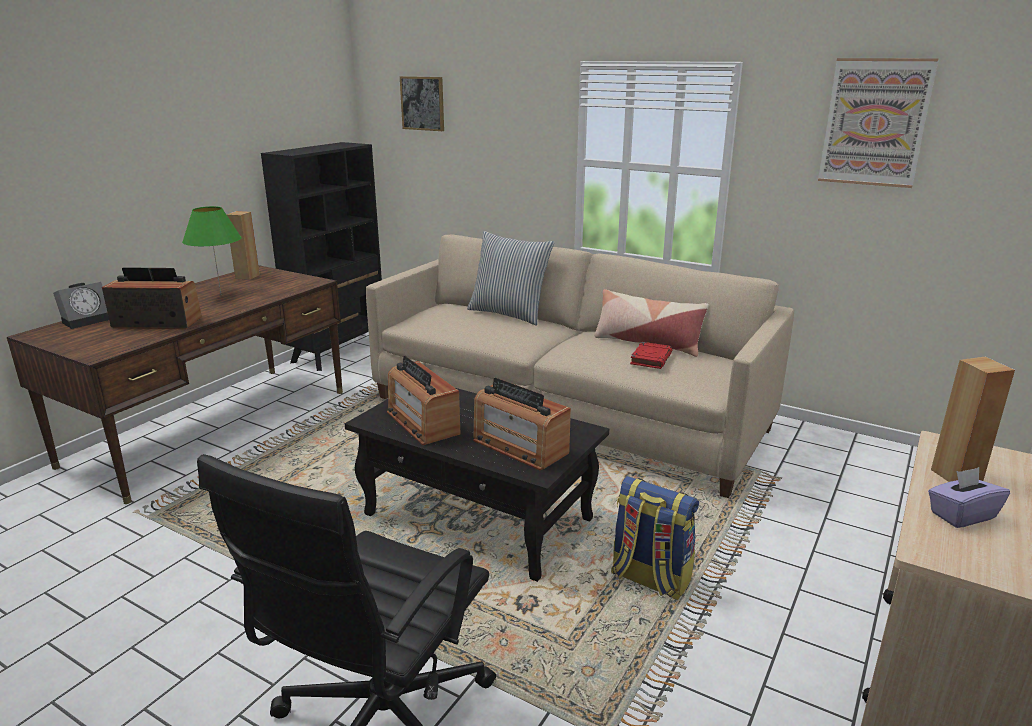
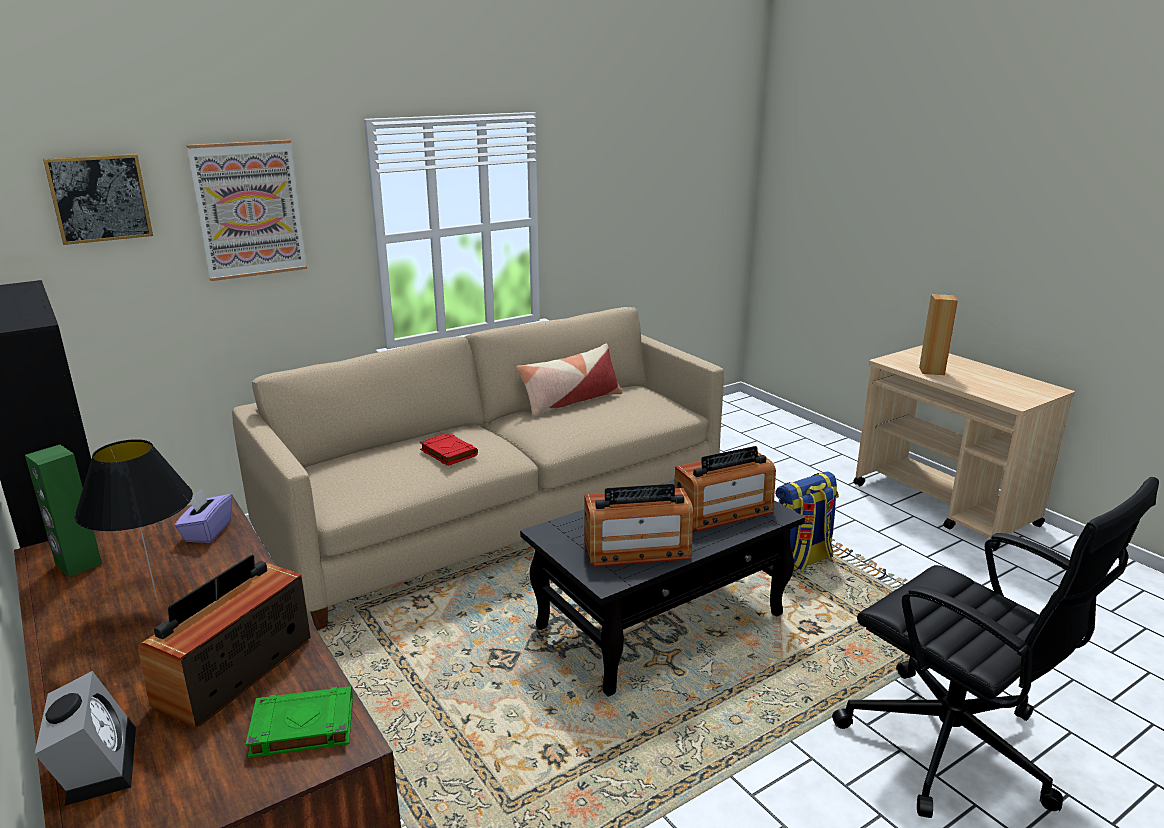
camera: 65 degrees left, 0 degrees up
green table lamp [182,206,242,295] -> black table lamp [75,439,193,598]
brown speaker [226,211,260,280] -> green speaker [25,445,102,577]
pillow [467,231,555,326] -> none
red book [630,342,672,369] -> red book moved to [420,433,478,466]
picture [818,58,939,188] -> picture moved to [187,140,307,281]
purple tissue box [928,467,1010,528] -> purple tissue box moved to [175,488,232,543]
none -> green book [246,686,353,758]

